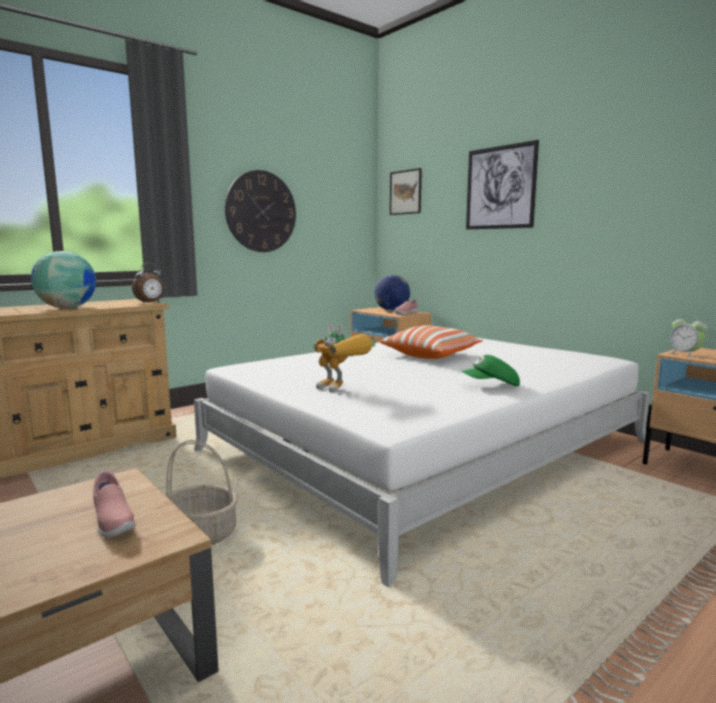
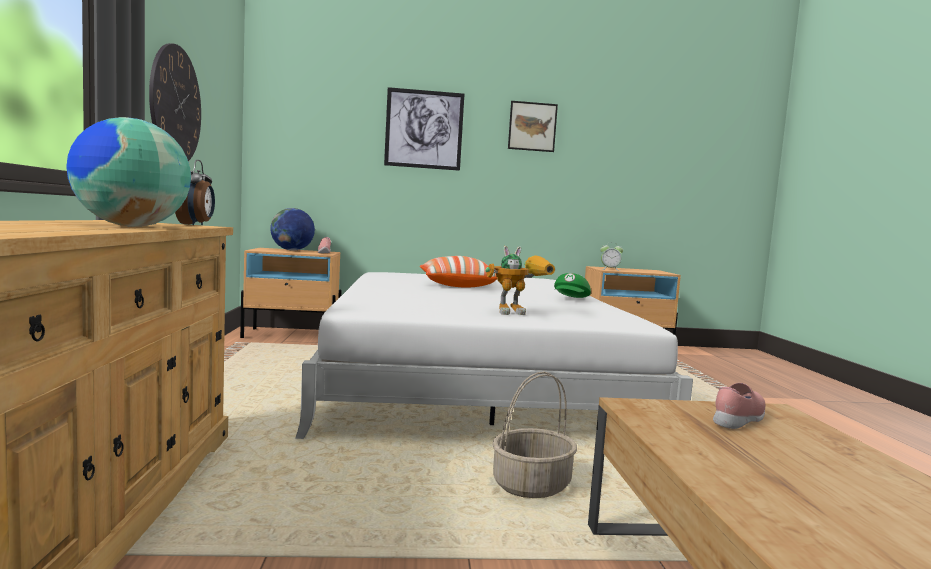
camera: 55 degrees left, 5 degrees down
pink shoe [93,471,135,537] -> pink shoe turned 45 degrees counterclockwise [713,383,765,429]
picture [390,168,422,215] -> picture moved to [508,101,558,152]

